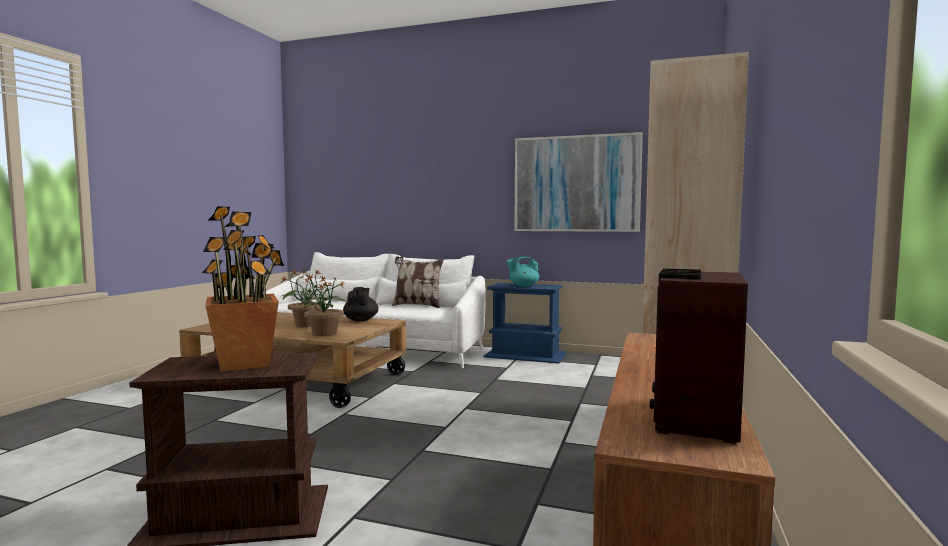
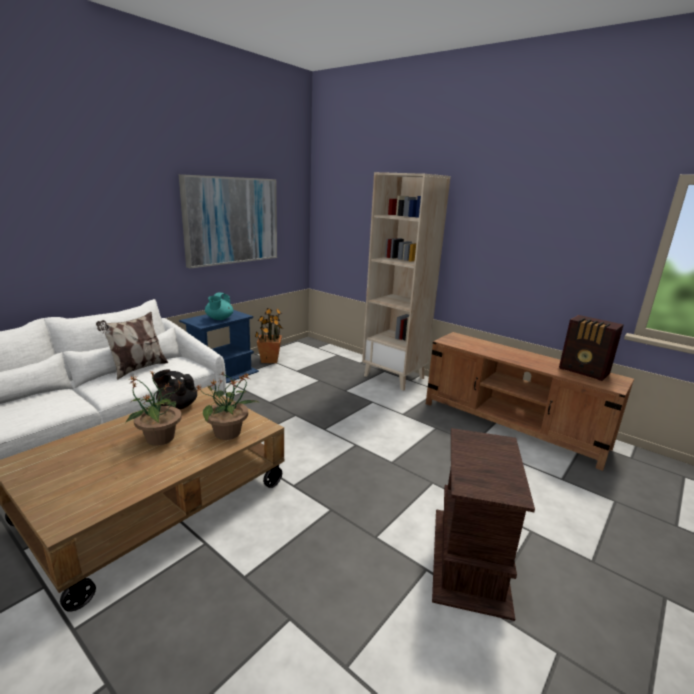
camera: 70 degrees left, 15 degrees up
potted plant [202,206,284,372] -> potted plant moved to [255,308,283,363]

